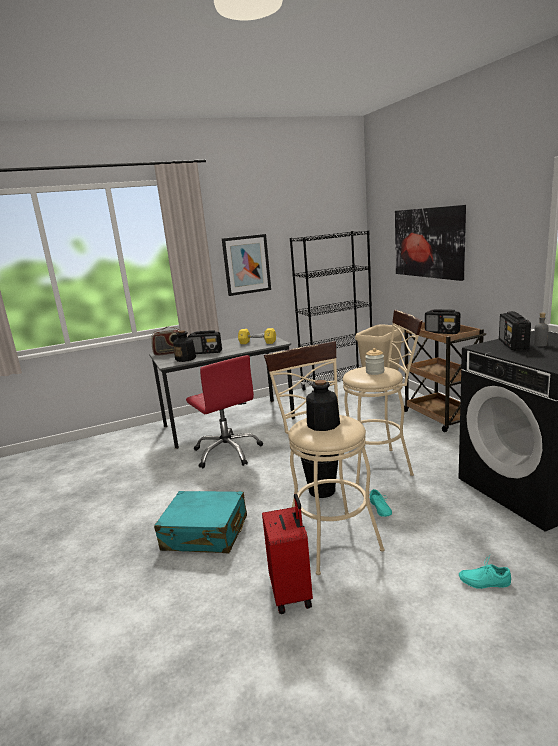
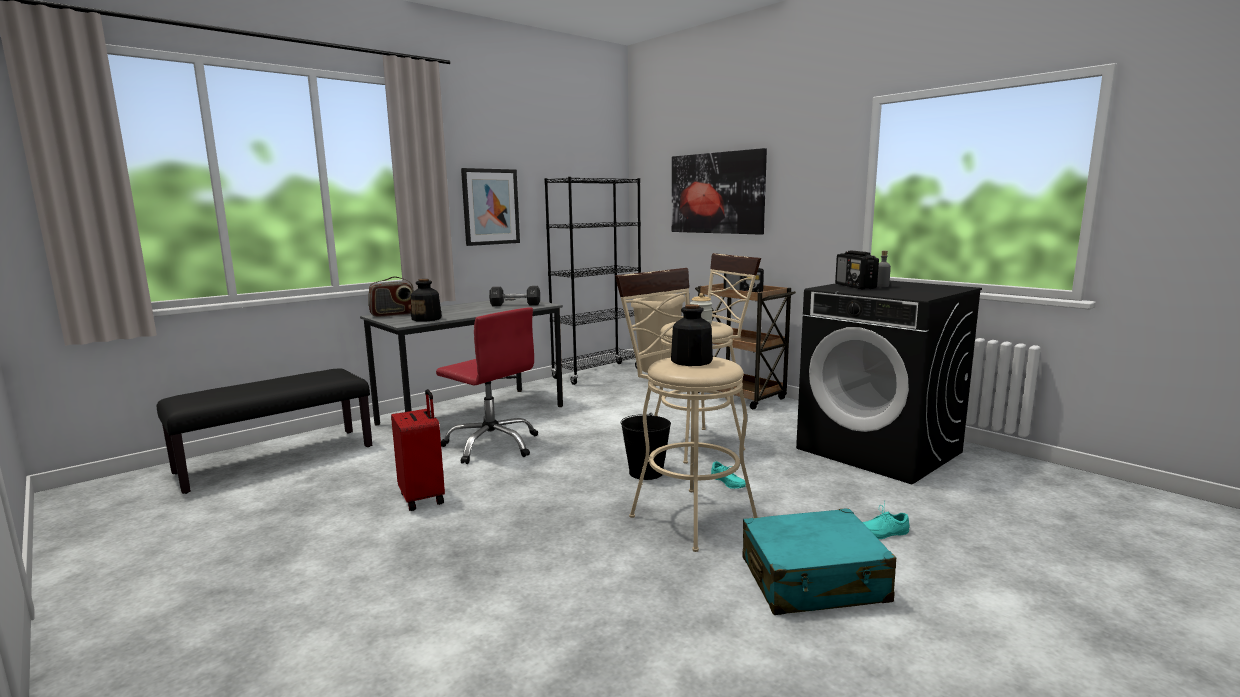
camera: 20 degrees left, 5 degrees down
turquoise suitcase [154,491,247,553] -> turquoise suitcase moved to [742,508,896,615]
radio [188,330,222,354] -> none
yellow dumbbell [238,328,276,344] -> black dumbbell [489,286,540,306]
red suitcase [262,494,313,614] -> red suitcase moved to [391,389,445,511]
none -> black bench [157,369,372,494]

